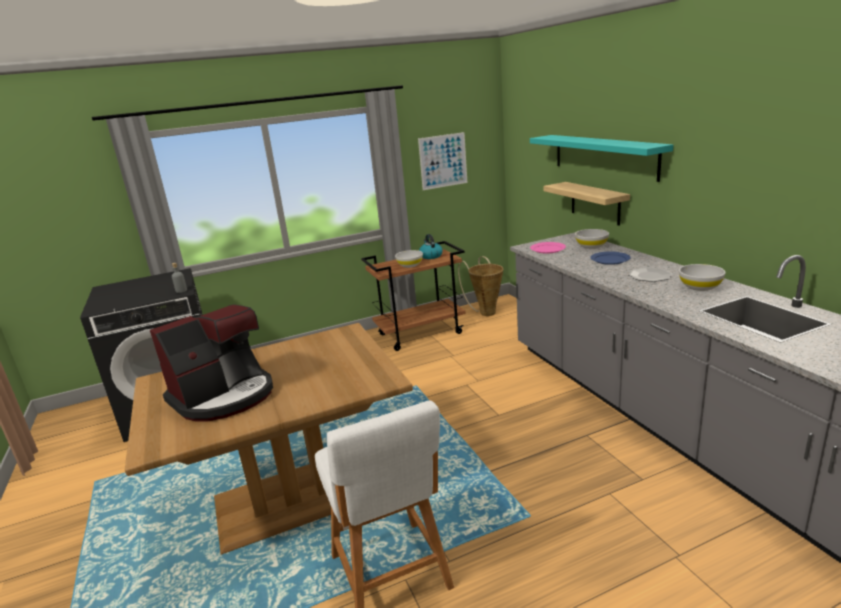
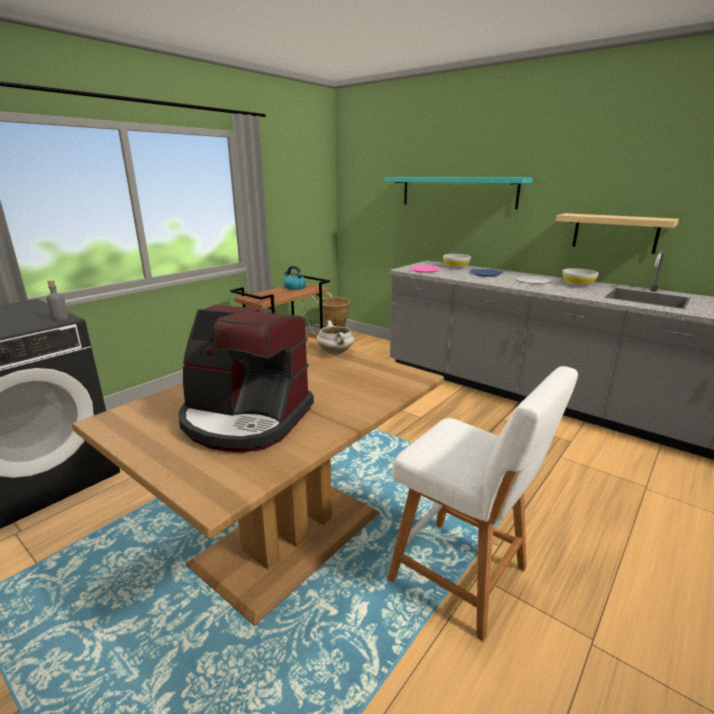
camera: 30 degrees left, 0 degrees up
coffee machine [150,304,273,422] -> coffee machine turned 90 degrees clockwise [179,305,314,453]
white bowl [395,250,423,268] -> none
picture [418,132,468,190] -> none
shelf [543,182,630,226] -> shelf moved to [556,213,679,254]
none -> white cooking pot [316,321,354,354]

